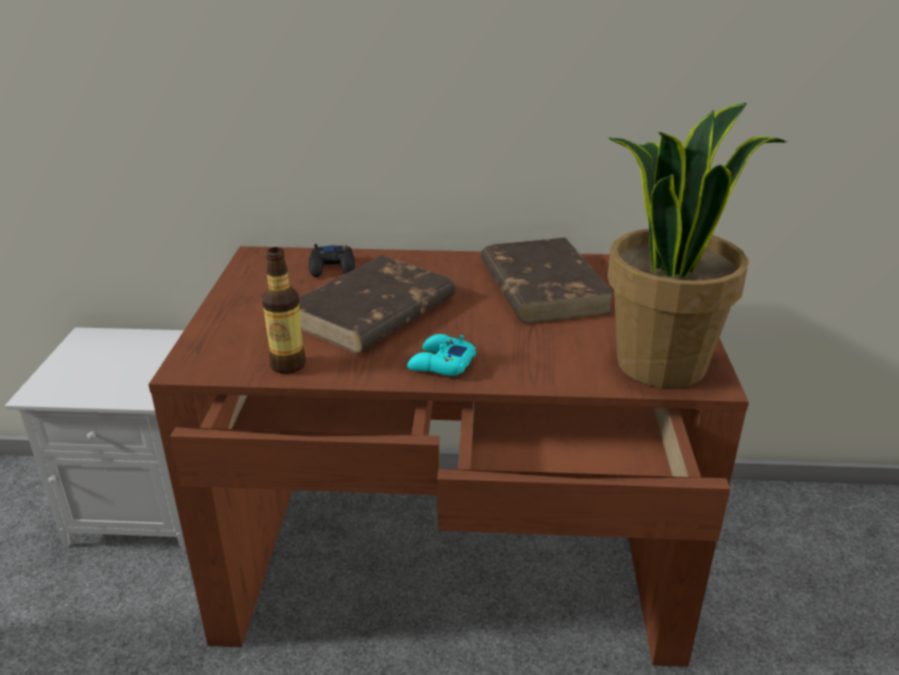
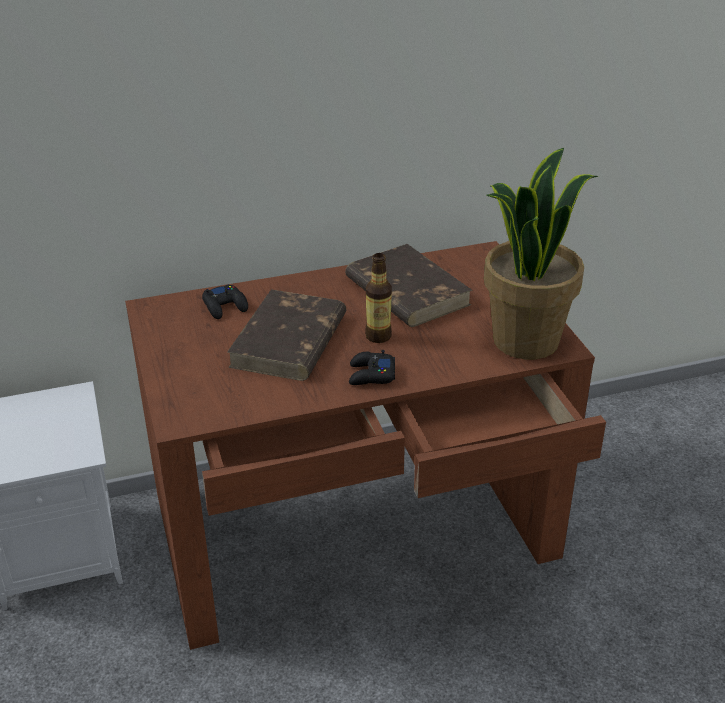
camera: 20 degrees left, 5 degrees up
bottle [262,247,306,374] -> bottle moved to [365,253,392,343]
turquoise game controller [407,334,476,376] -> black game controller [349,350,395,385]

